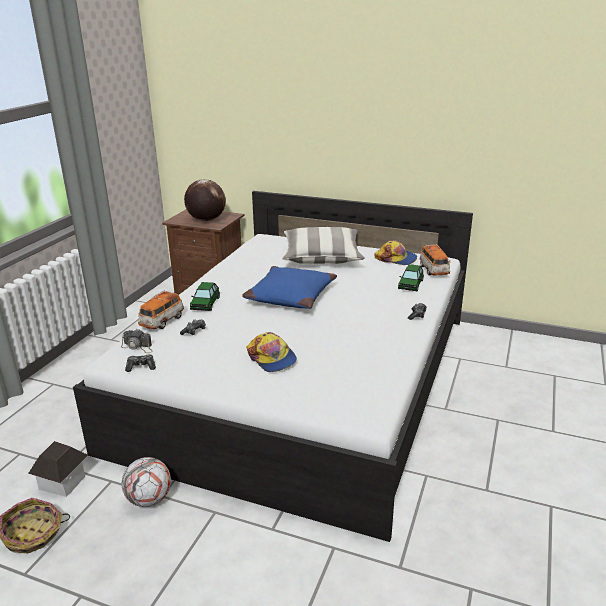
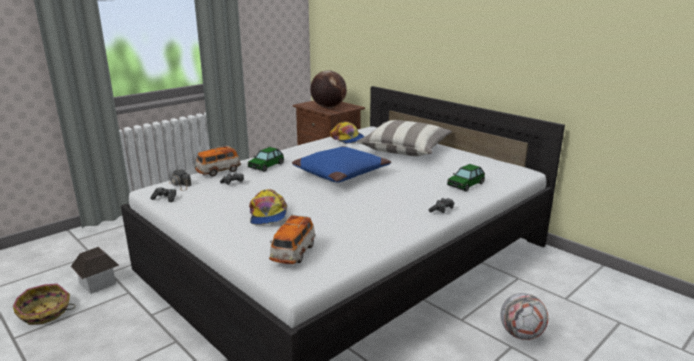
camera: 25 degrees right, 5 degrees down
football [122,457,171,507] -> football moved to [501,293,548,340]
cap [375,240,417,265] -> cap moved to [330,122,365,144]
toy car [419,244,450,276] -> toy car moved to [269,214,315,264]

